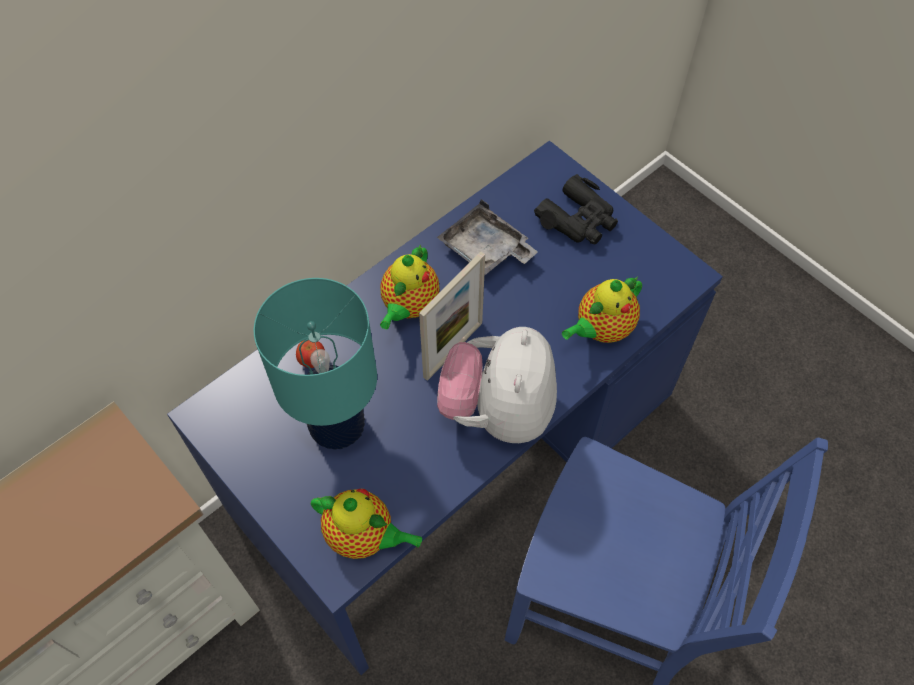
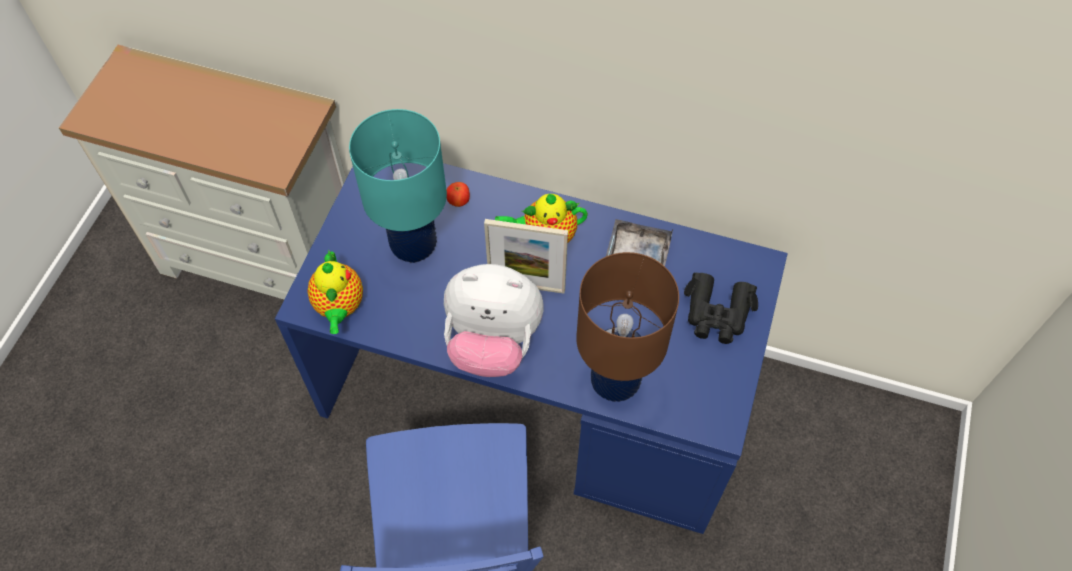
camera: 60 degrees right, 0 degrees up
plush toy [437,327,557,443] -> plush toy turned 150 degrees counterclockwise [444,264,544,377]
teapot [562,277,642,343] -> brown table lamp [576,252,679,402]

